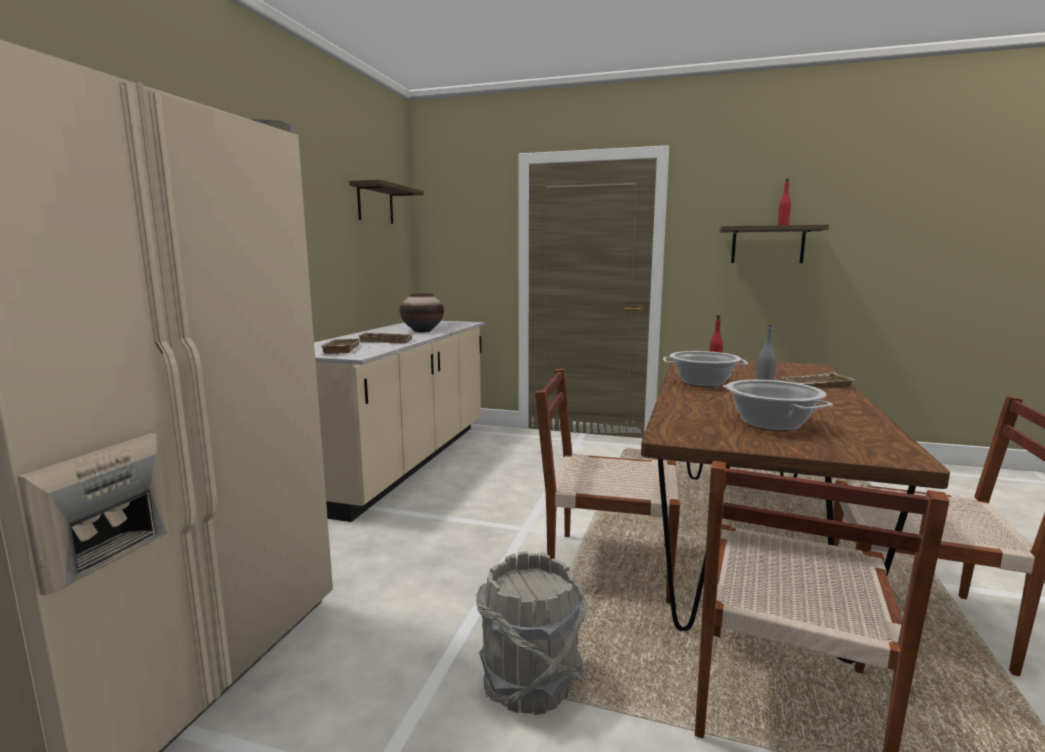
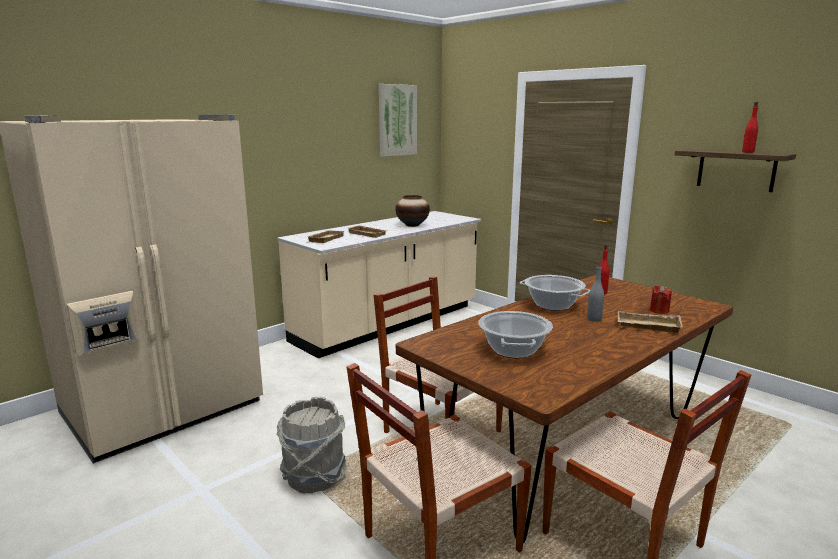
camera: 30 degrees right, 5 degrees up
shelf [349,179,424,224] -> picture [379,84,417,157]
none -> red candle [650,285,672,314]

